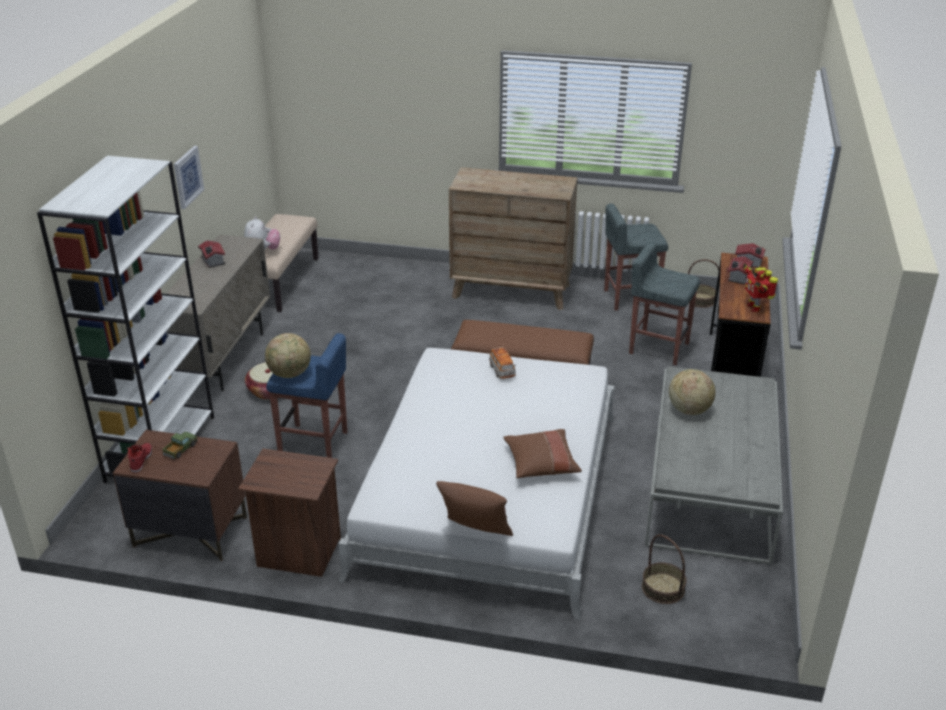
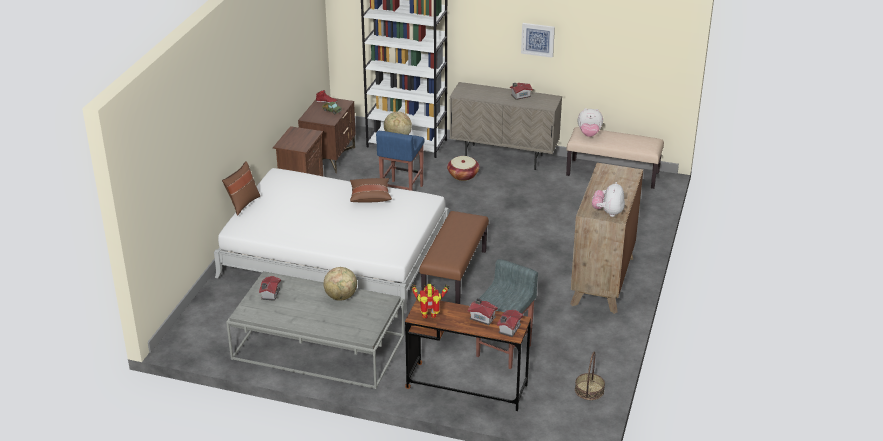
camera: 95 degrees right, 0 degrees up
toy car [489,347,516,379] -> none
brown pillow [503,429,582,478] -> brown pillow moved to [350,178,392,203]
grey stool [604,203,668,311] -> none
basket [642,534,687,604] -> none
none -> toy house [259,276,281,301]
none -> plush toy [592,182,625,217]

